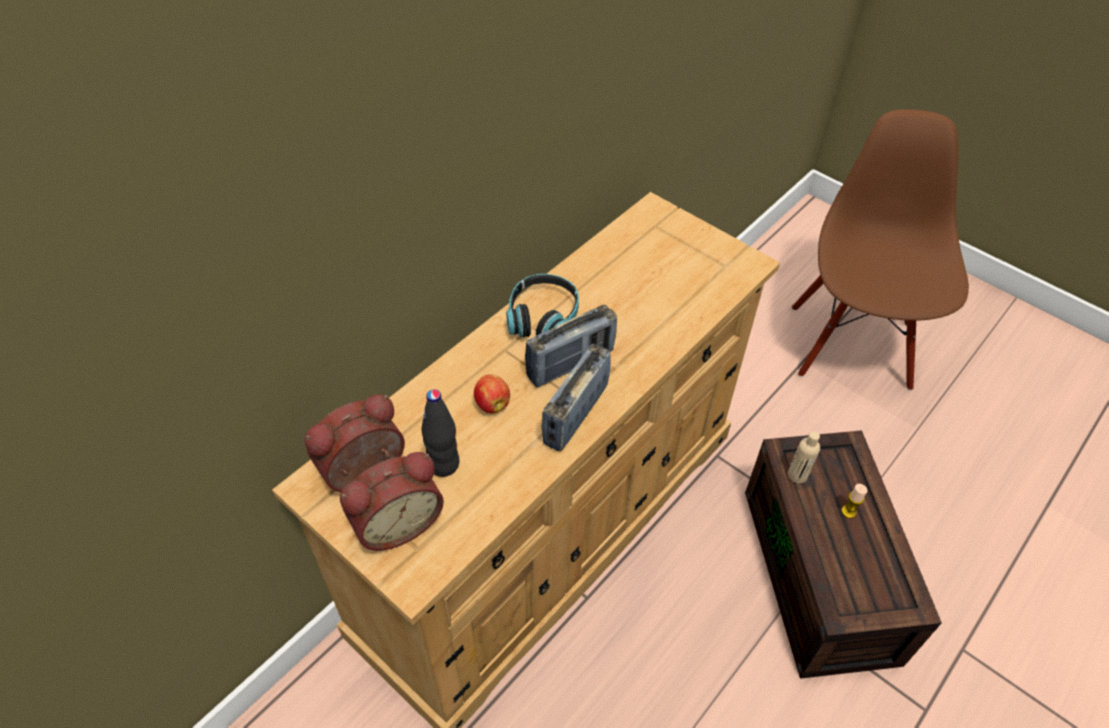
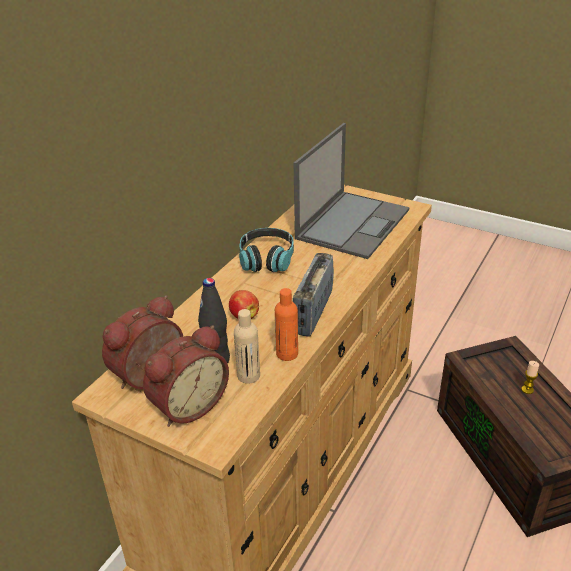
camera: 10 degrees left, 15 degrees down
radio [525,305,617,388] -> none
beige bottle [788,431,820,483] -> beige bottle moved to [234,309,260,384]
brown chair [792,109,969,391] -> none
none -> orange bottle [275,288,298,361]
none -> laptop [294,123,409,259]

